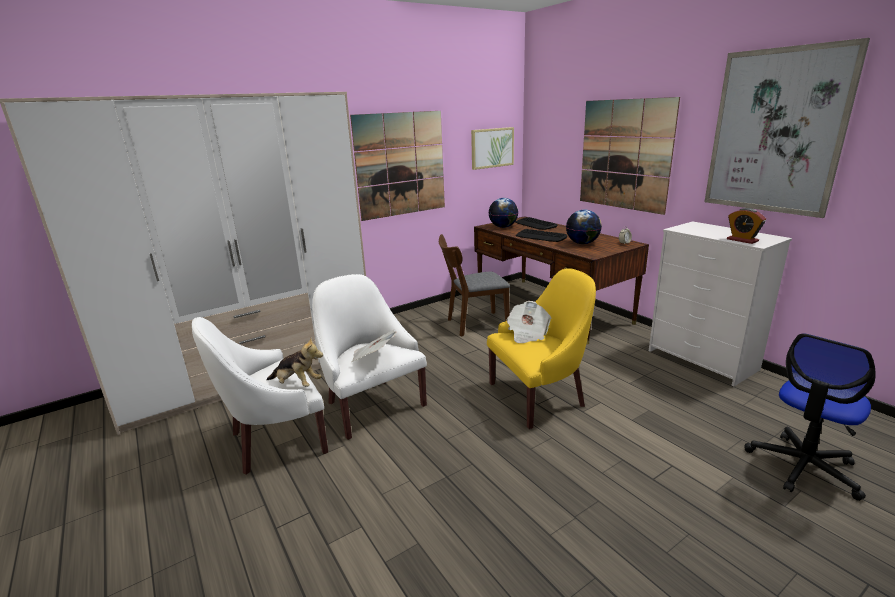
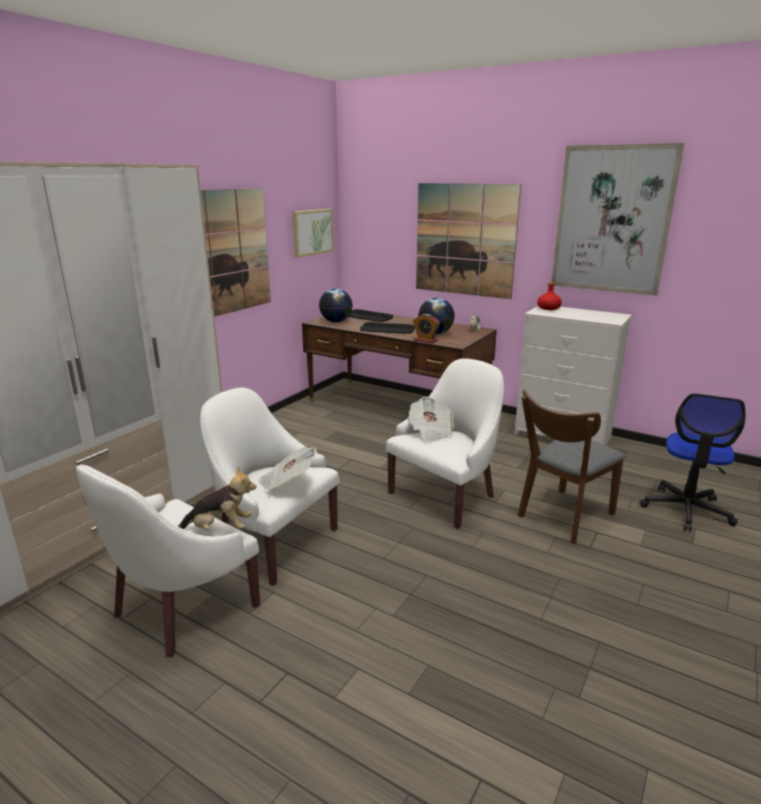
camera: 25 degrees left, 0 degrees up
brown chair [439,234,510,336] -> brown chair moved to [518,390,626,544]
yellow armchair [487,268,596,429] -> white armchair [386,358,504,529]
alarm clock [727,208,766,244] -> alarm clock moved to [413,314,440,343]
none -> red bottle [537,282,562,310]

